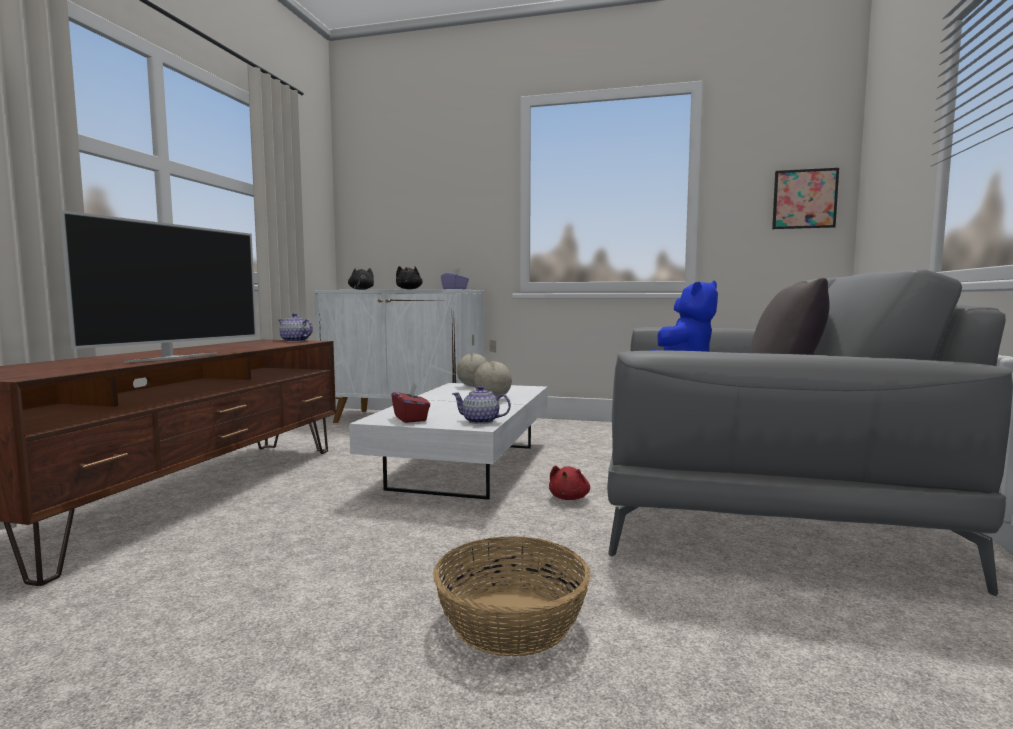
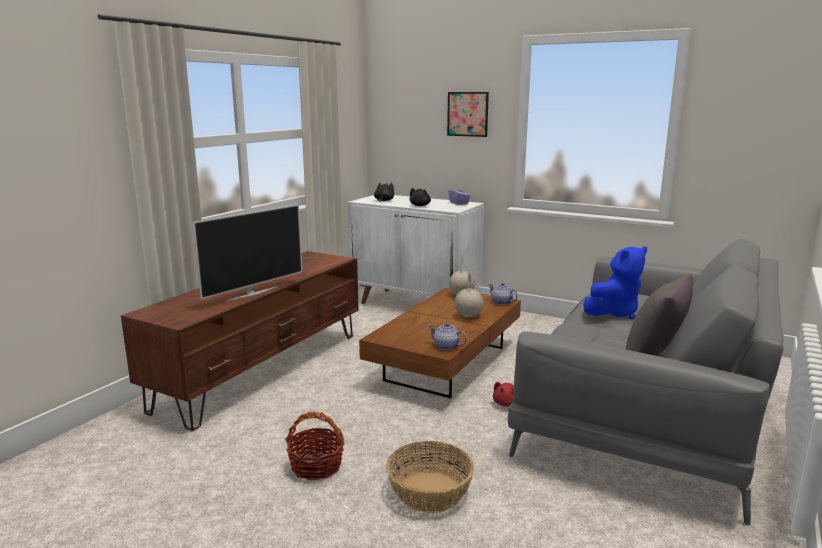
camera: 15 degrees right, 10 degrees up
teapot [278,313,313,342] -> teapot moved to [488,283,518,305]
white coffee table [349,383,548,500] -> brown coffee table [359,288,521,398]
red tissue box [392,383,430,423] -> none
picture [772,168,839,229] -> picture moved to [447,92,489,137]
none -> basket [285,412,344,480]

